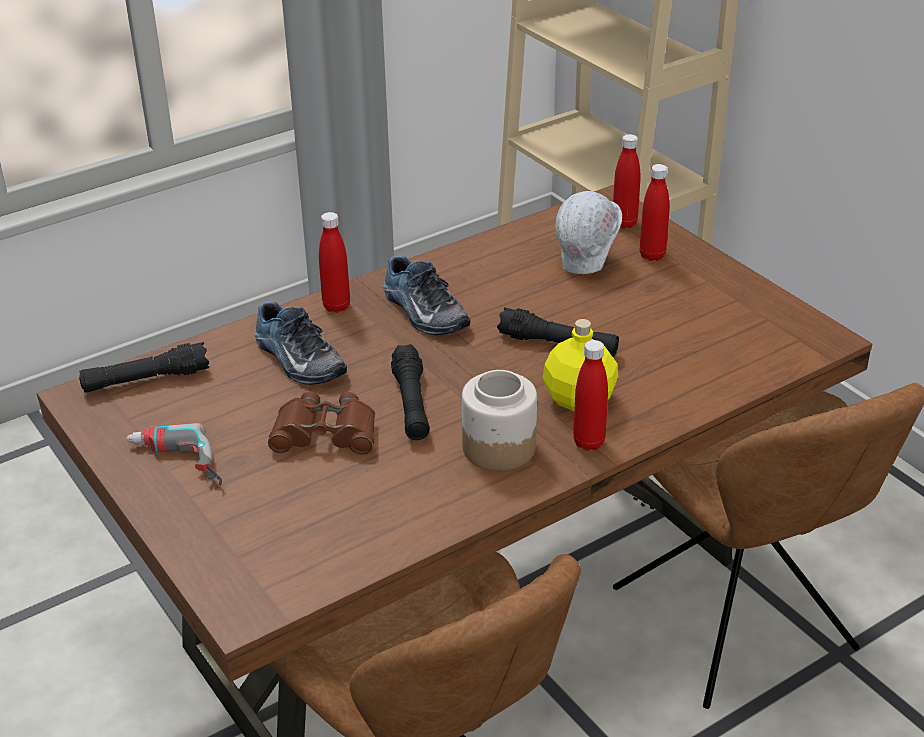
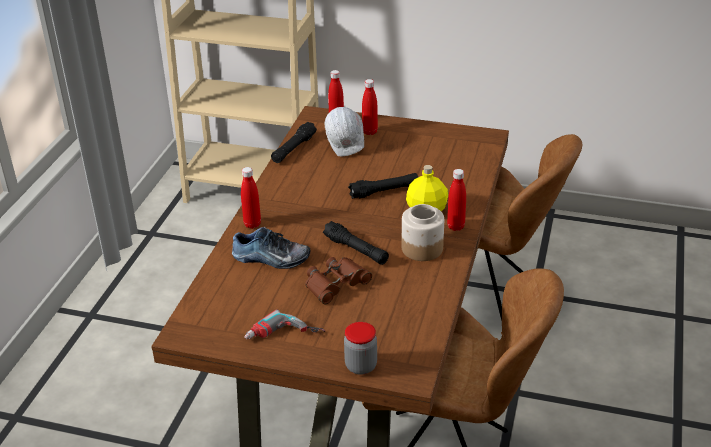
camera: 40 degrees left, 0 degrees up
black flashlight [79,342,209,393] -> black flashlight moved to [271,122,317,163]
shoe [383,256,470,335] -> none
none -> jar [344,322,377,375]

